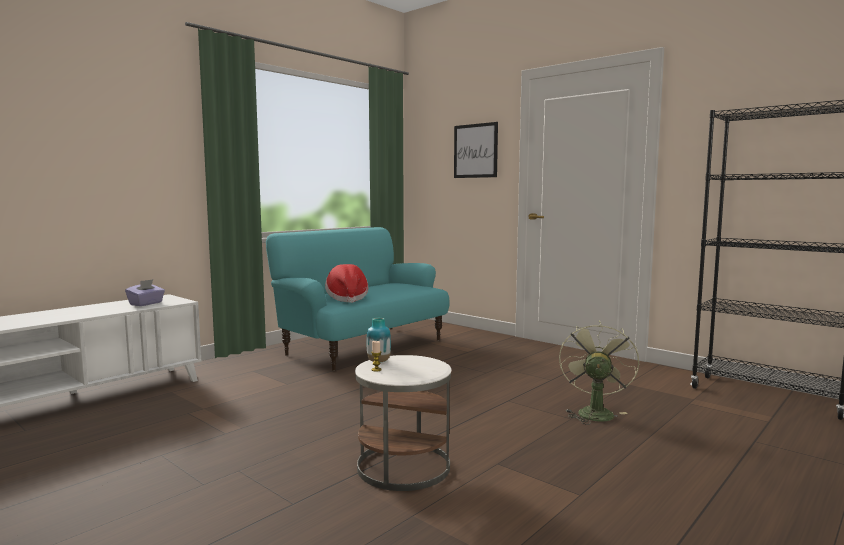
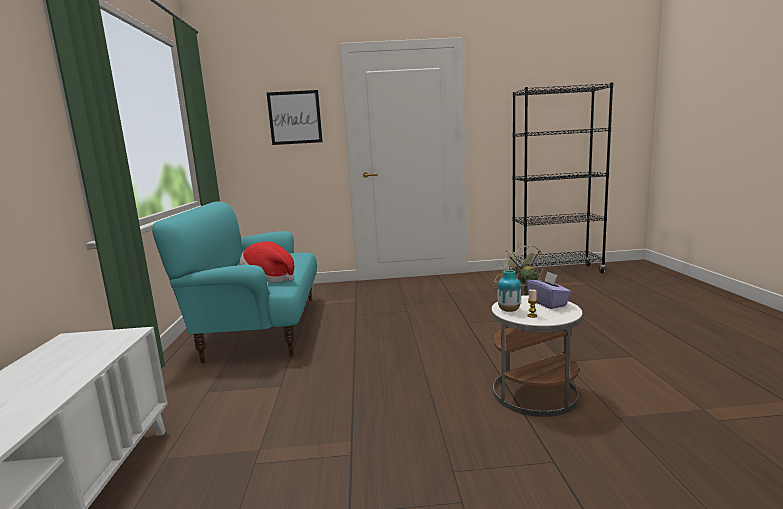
camera: 45 degrees left, 5 degrees up
purple tissue box [125,279,165,306] -> purple tissue box moved to [526,271,571,309]

